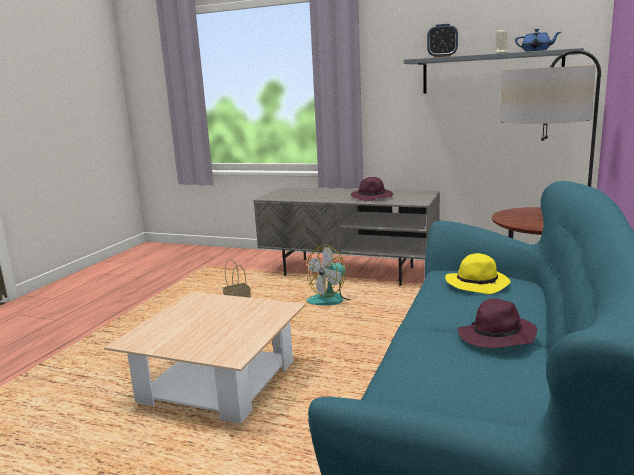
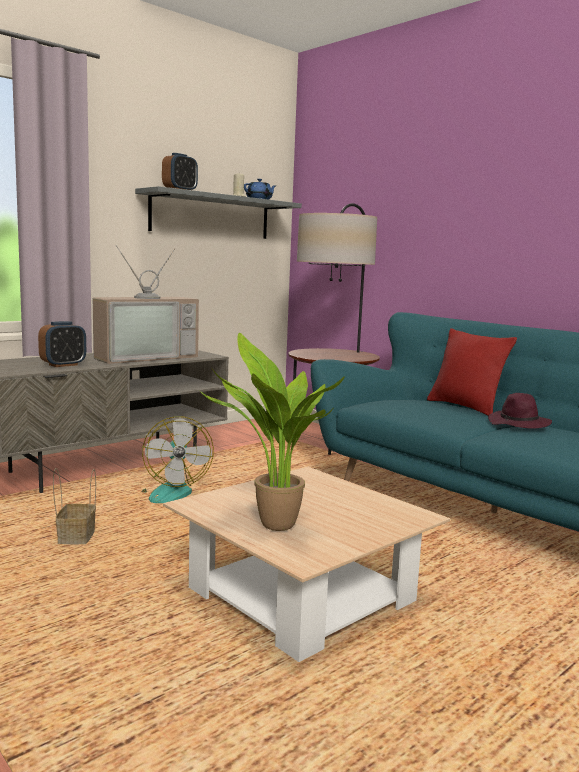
camera: 65 degrees left, 5 degrees down
purple hat [351,177,393,201] -> television [93,245,199,364]
yellow hat [445,253,510,294] -> none
none -> alarm clock [38,321,86,367]
none -> potted plant [199,333,345,531]
none -> red pillow [427,328,517,416]

